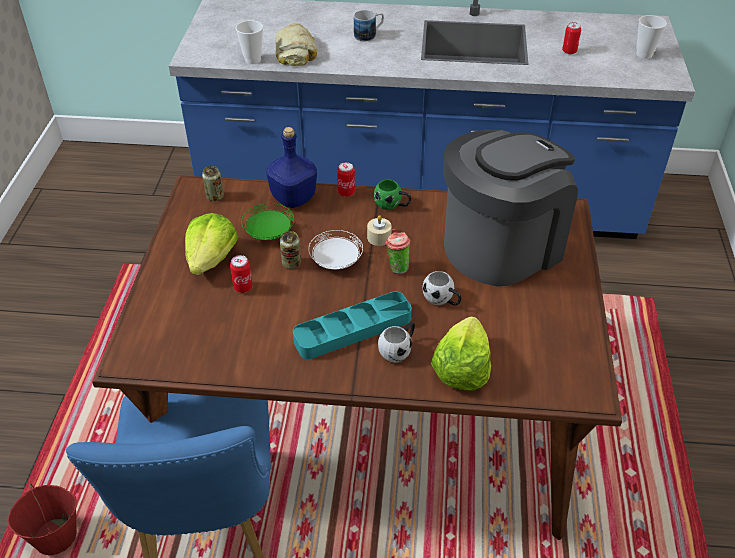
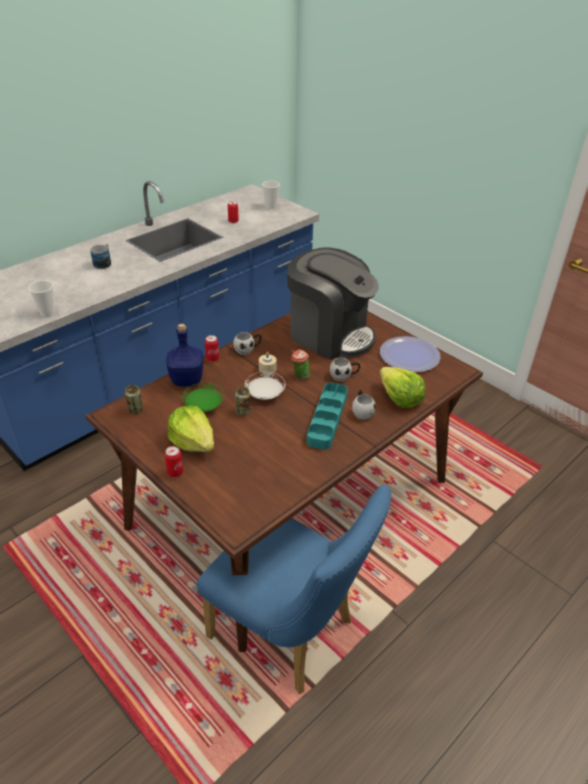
camera: 50 degrees left, 5 degrees down
red bucket [8,484,77,555] -> none
can [230,255,253,293] -> can moved to [164,446,183,478]
bread [275,23,317,66] -> none
green mug [374,180,411,210] -> white mug [234,332,261,355]
coffee machine [443,130,578,286] -> coffee machine turned 120 degrees clockwise [287,248,379,360]
none -> plate [380,336,441,372]

